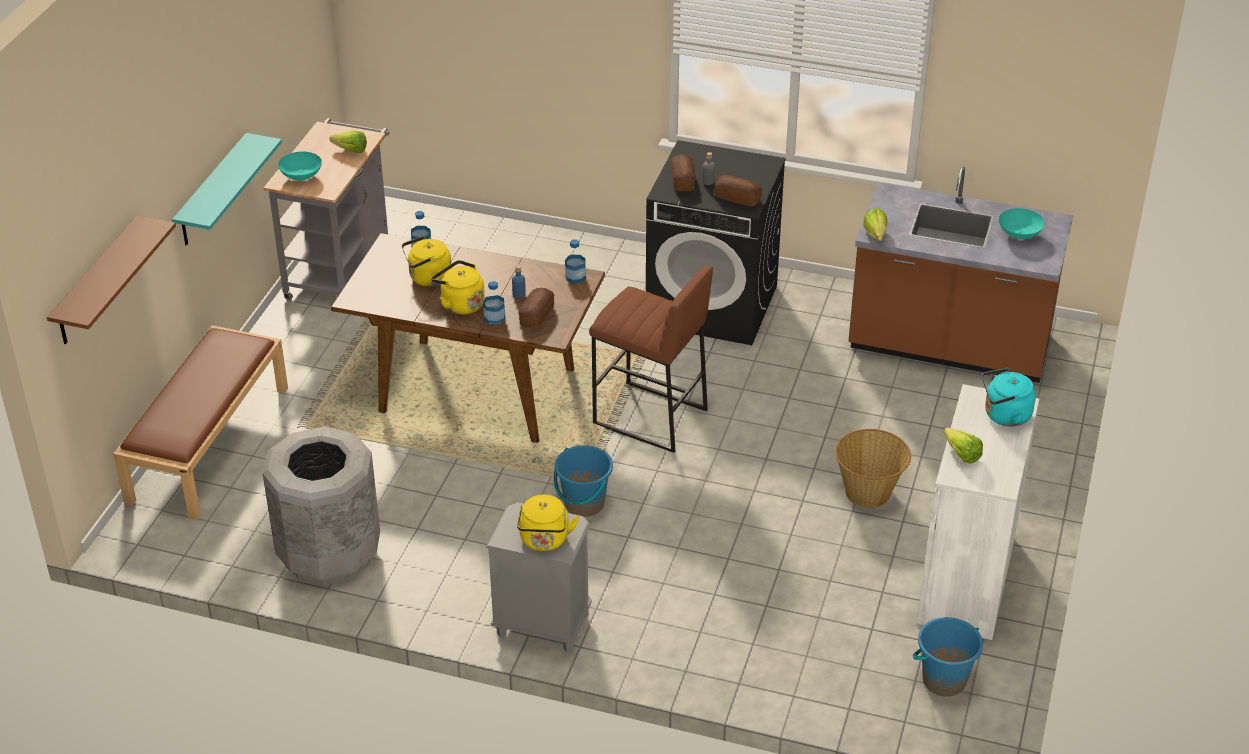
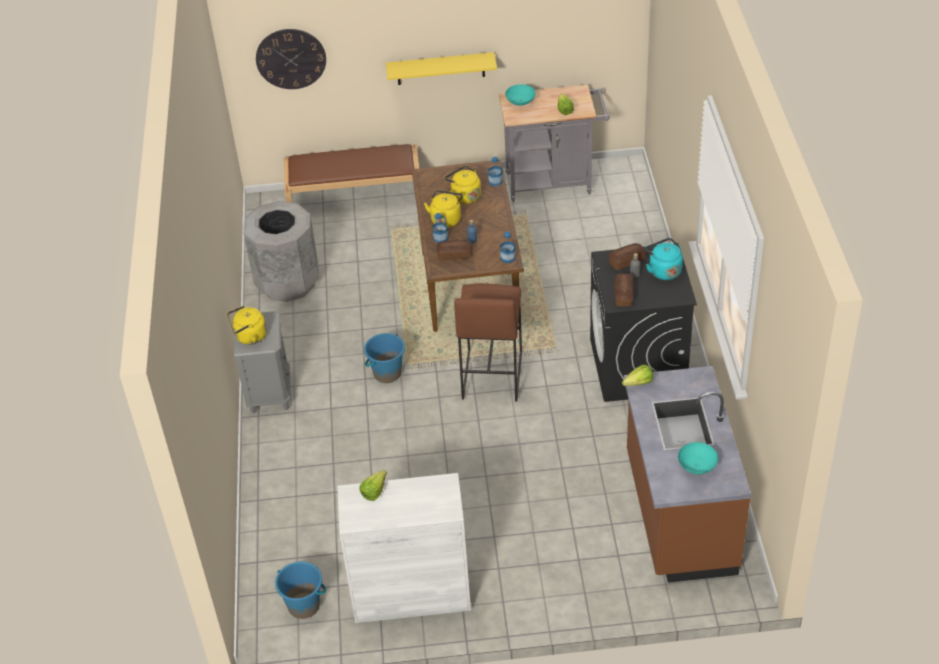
camera: 70 degrees right, 5 degrees up
brown shelf [47,215,176,344] -> wall clock [256,29,326,89]
turquoise shelf [172,133,282,246] -> yellow shelf [386,52,497,85]
basket [835,429,911,508] -> none
turquoise kettle [982,368,1036,427] -> turquoise kettle moved to [645,238,683,280]

